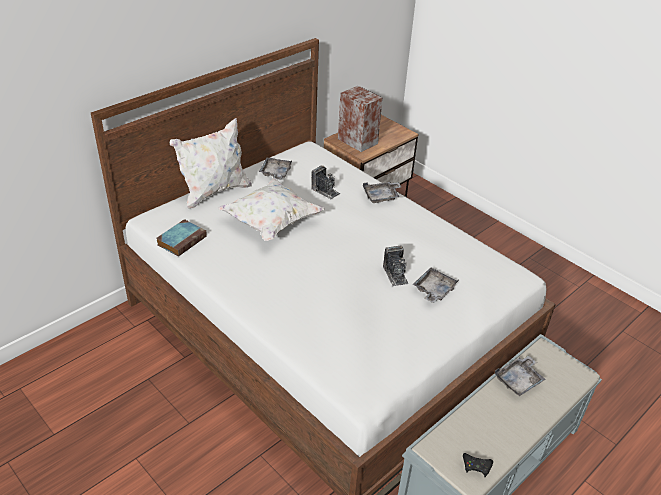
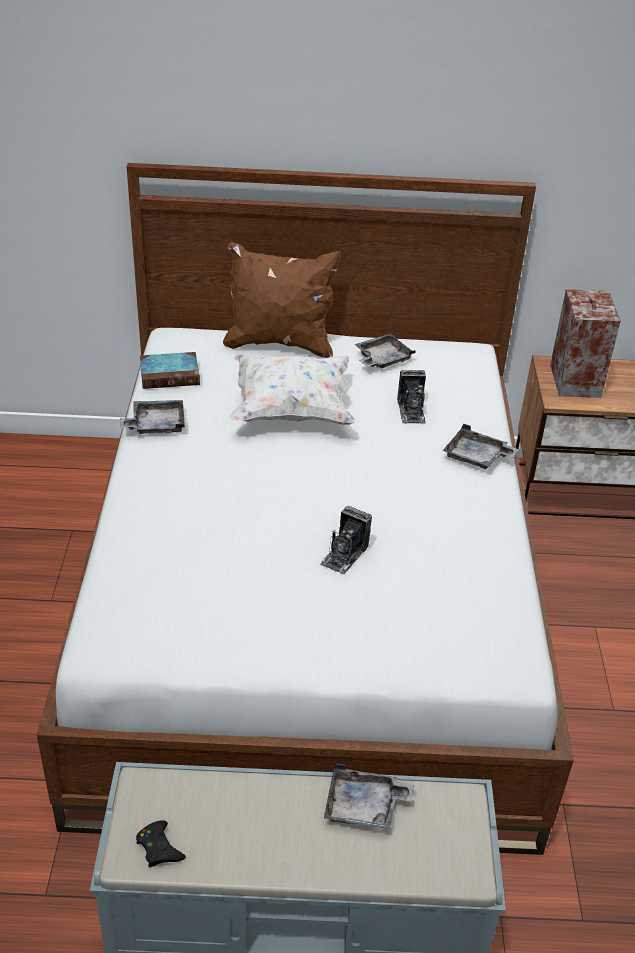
camera: 45 degrees right, 0 degrees up
white pillow [170,118,252,209] -> brown pillow [223,242,341,358]
grey tray [413,268,458,303] -> grey tray moved to [120,400,185,434]

